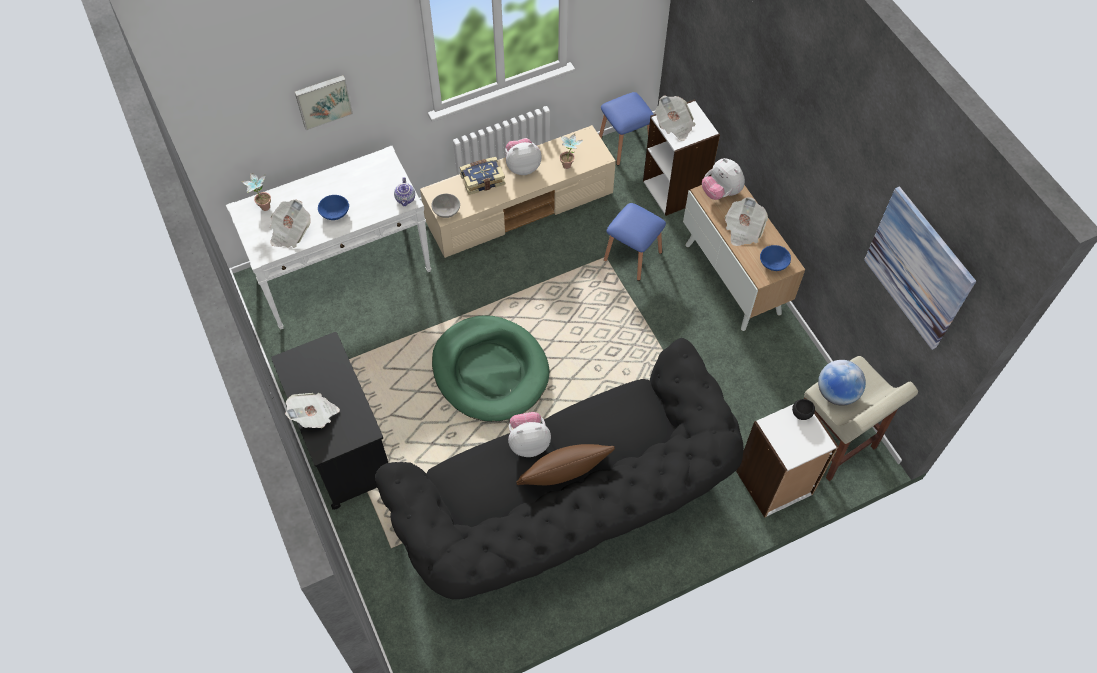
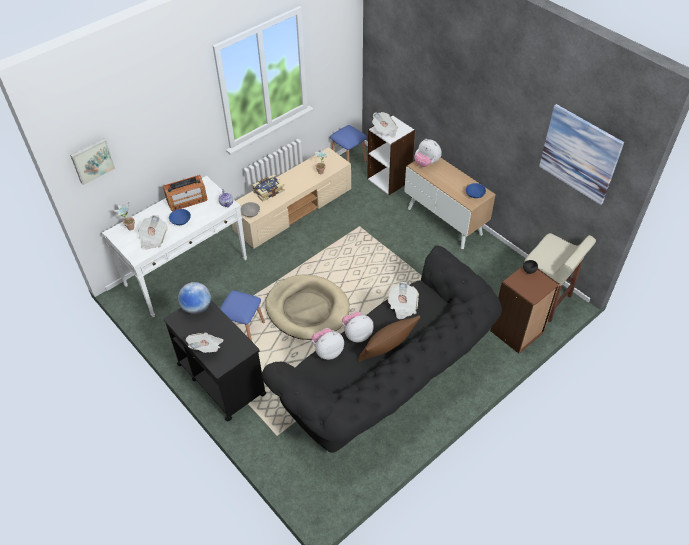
camera: 15 degrees left, 10 degrees down
picture [295,75,353,131] -> picture moved to [70,139,115,185]
green dog bed [432,315,550,422] -> beige dog bed [265,274,350,340]
plush toy [505,138,542,175] -> plush toy moved to [311,328,344,360]
blue stool [604,203,666,281] -> blue stool moved to [220,291,265,341]
newspaper [725,197,768,246] -> newspaper moved to [388,282,419,320]
white bookcase [736,398,839,518] -> brown bookcase [490,266,560,354]
globe [818,360,866,406] -> globe moved to [178,282,211,314]
none -> radio [163,175,208,211]

